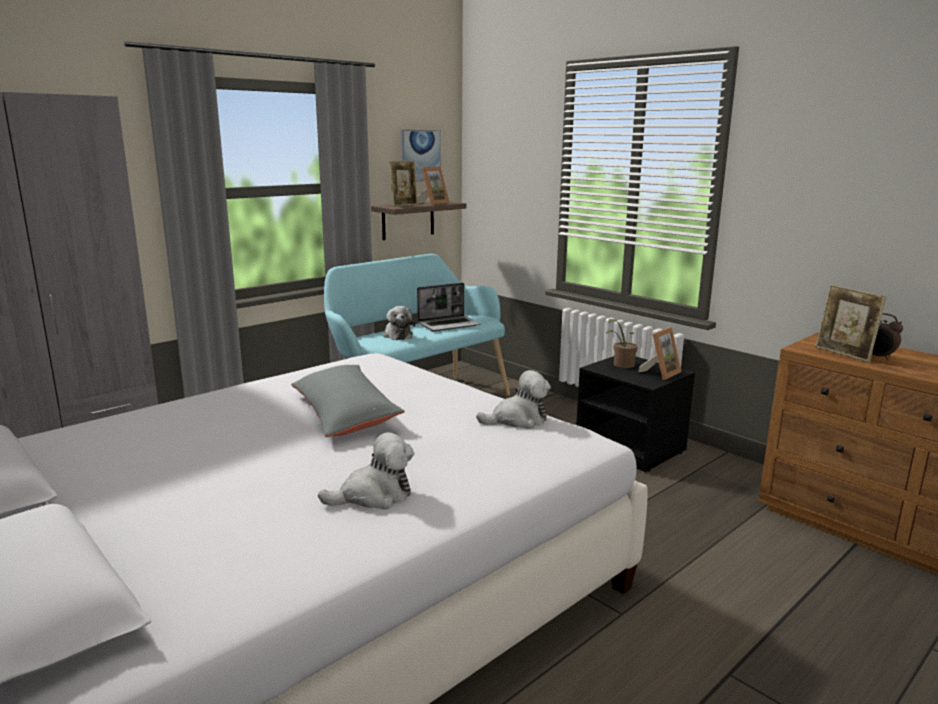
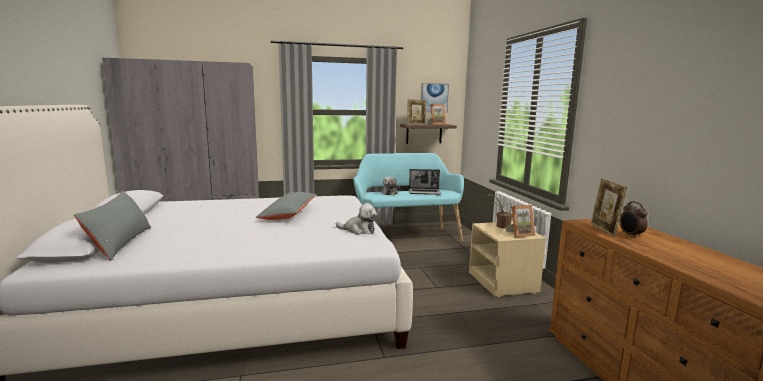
camera: 30 degrees right, 5 degrees down
plush toy [318,432,414,510] -> none
black nightstand [576,356,695,472] -> beige nightstand [469,221,546,297]
none -> grey pillow [74,191,151,261]

